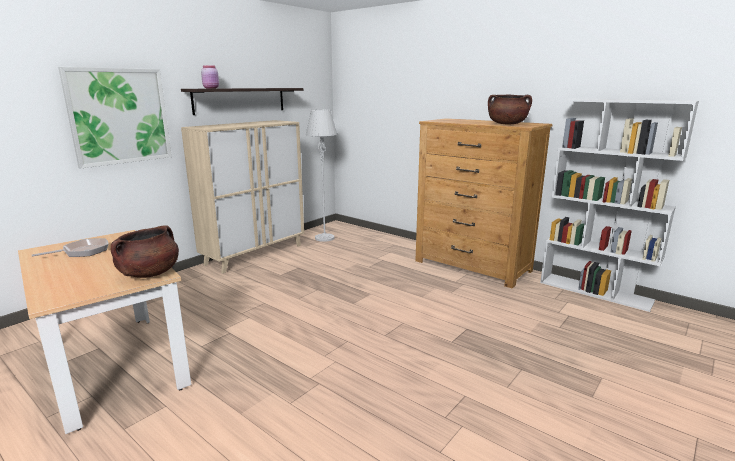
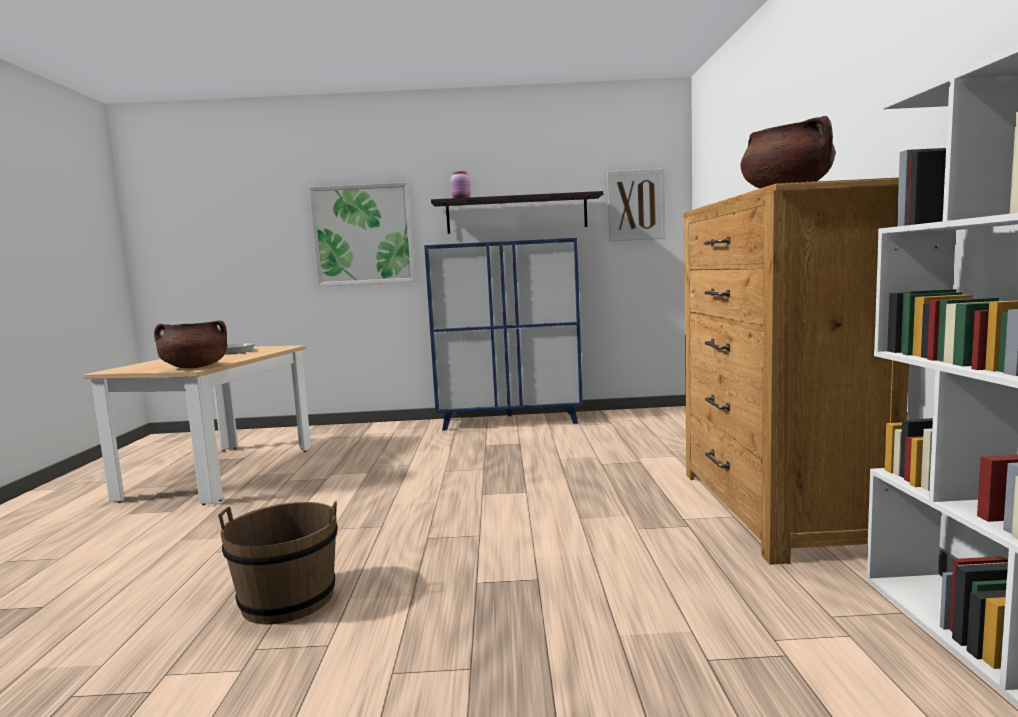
camera: 50 degrees right, 10 degrees down
beige cabinet [181,120,304,274] -> blue cabinet [424,238,583,431]
grey floor lamp [305,109,337,242] -> none
none -> brown bucket [218,501,338,625]
none -> picture [607,169,665,241]

